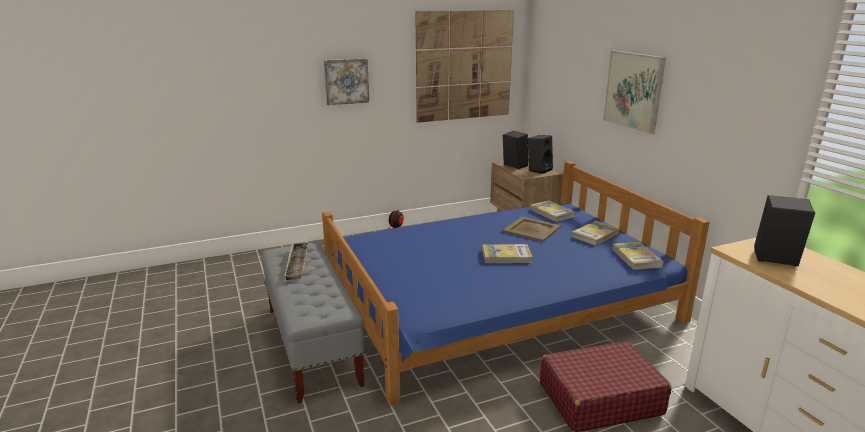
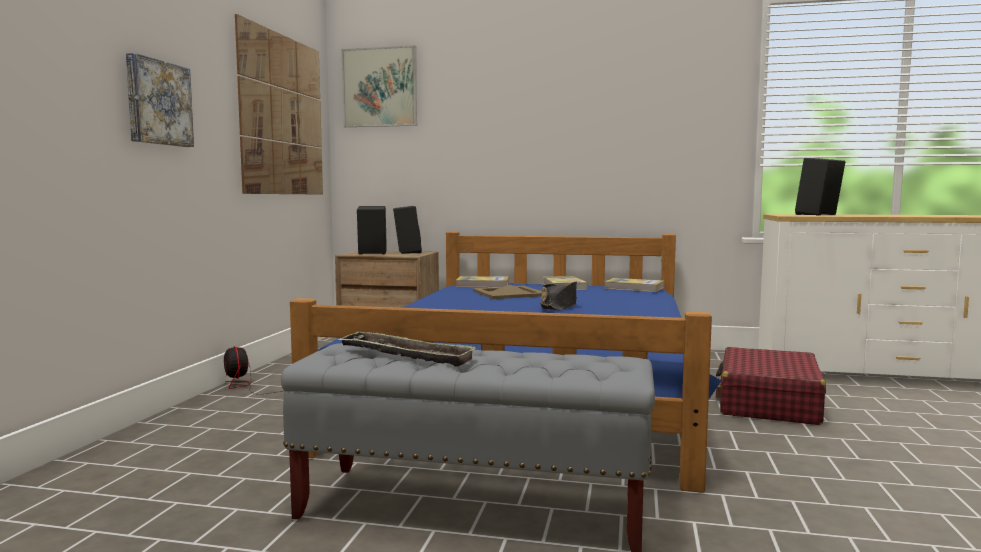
camera: 55 degrees left, 15 degrees down
book [482,244,532,263] -> black hat [540,282,577,310]
picture [603,50,666,134] -> picture moved to [342,45,417,127]

